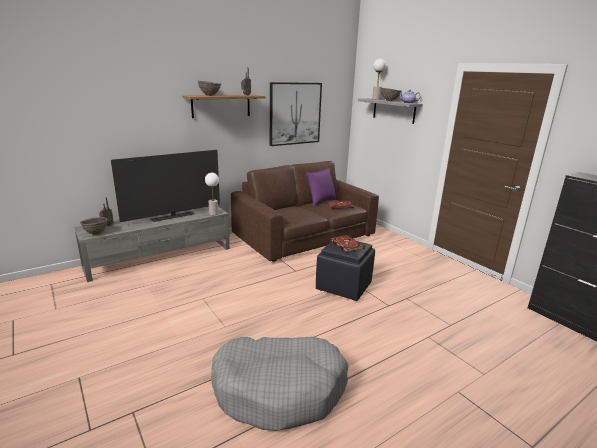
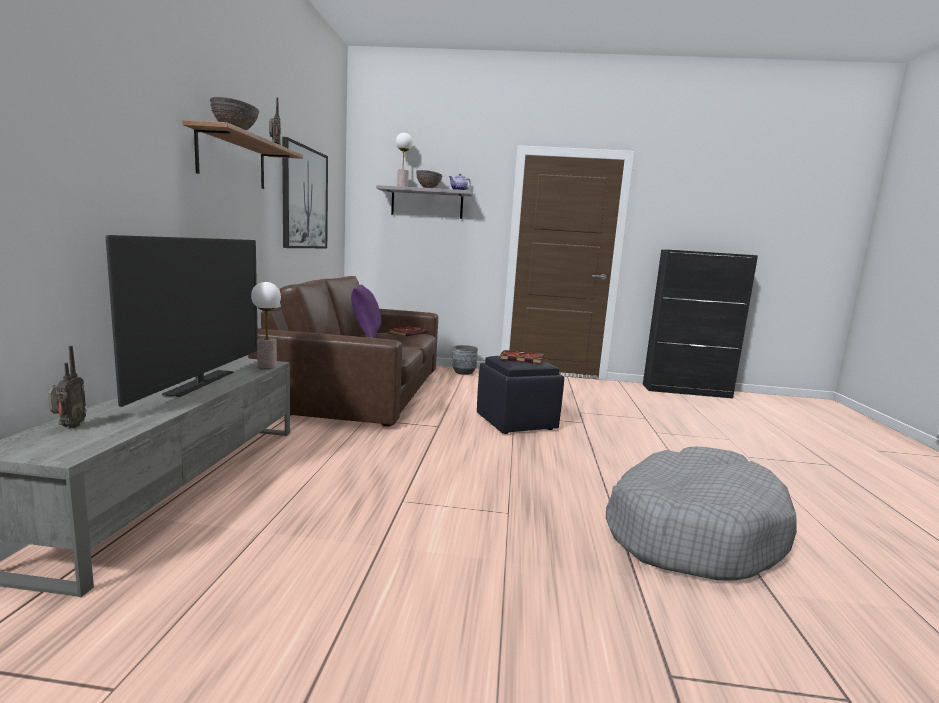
camera: 50 degrees left, 10 degrees down
brown bowl [80,217,108,235] -> none
none -> grey planter [452,345,478,375]

